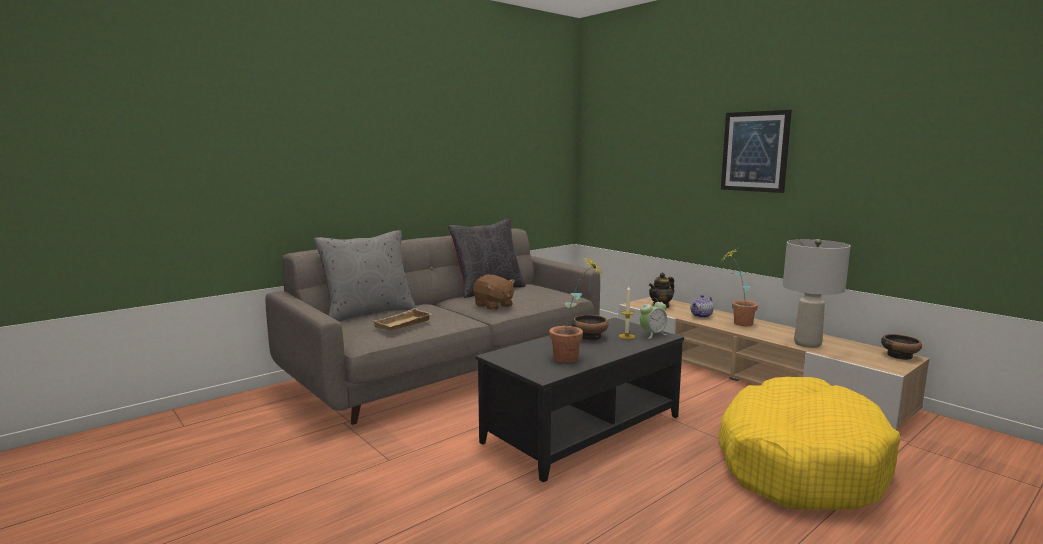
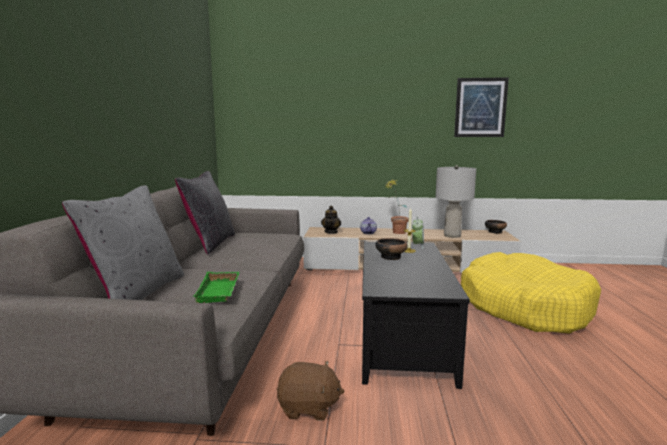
camera: 45 degrees left, 0 degrees up
beige tray [373,308,433,331] -> green tray [194,272,239,303]
brown plush toy [473,275,515,310] -> brown plush toy moved to [277,361,344,420]
potted plant [549,257,602,363] -> none
picture [721,110,792,193] -> picture moved to [454,77,509,137]

